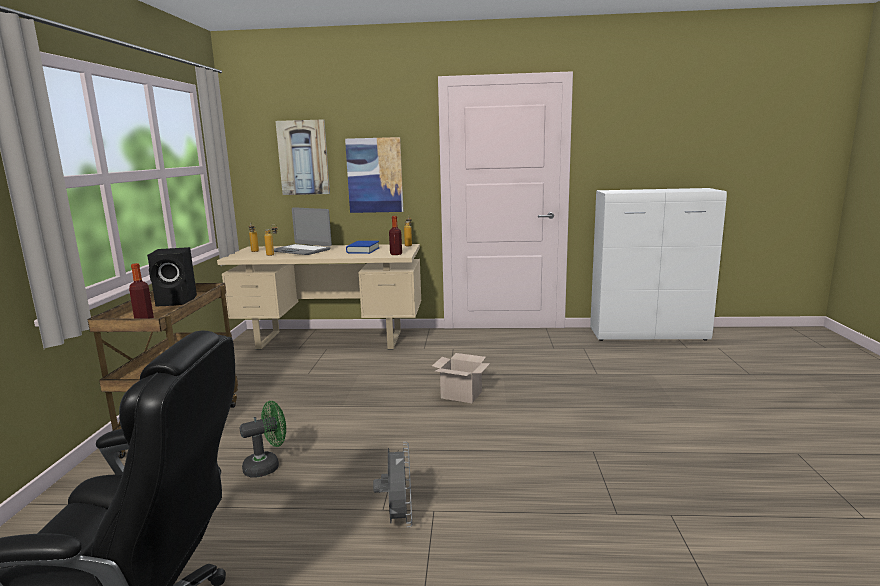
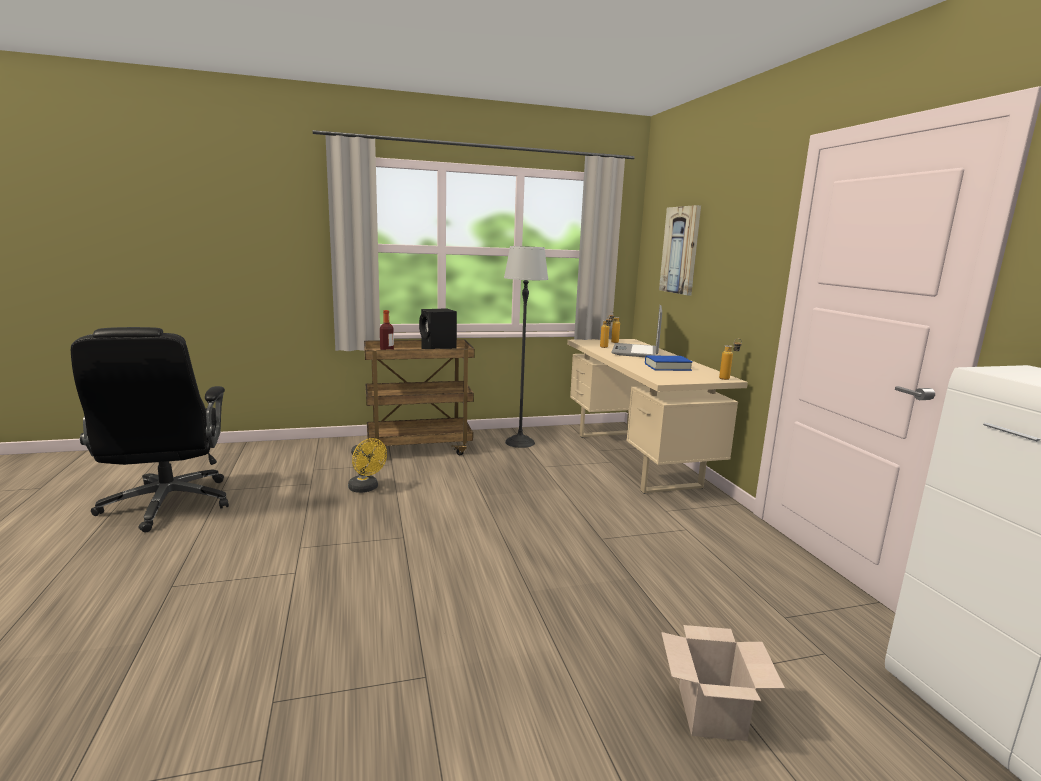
camera: 70 degrees right, 0 degrees up
green fan [240,401,286,477] -> yellow fan [348,438,387,493]
picture [345,137,403,213] -> none
grey fan [373,442,412,527] -> none
bottle [389,216,402,255] -> none
cardboard box [432,353,490,403] -> cardboard box moved to [661,625,785,741]
none -> floor lamp [504,246,548,448]

